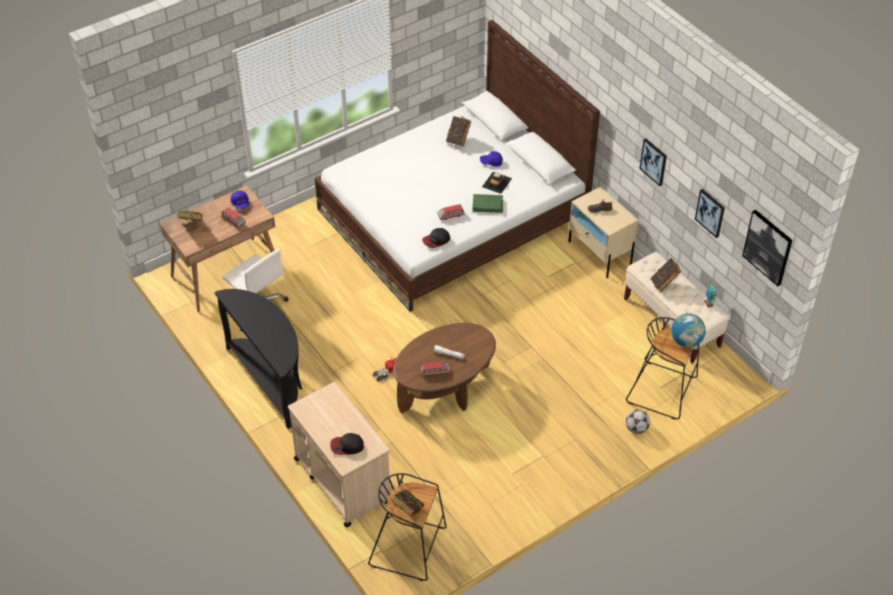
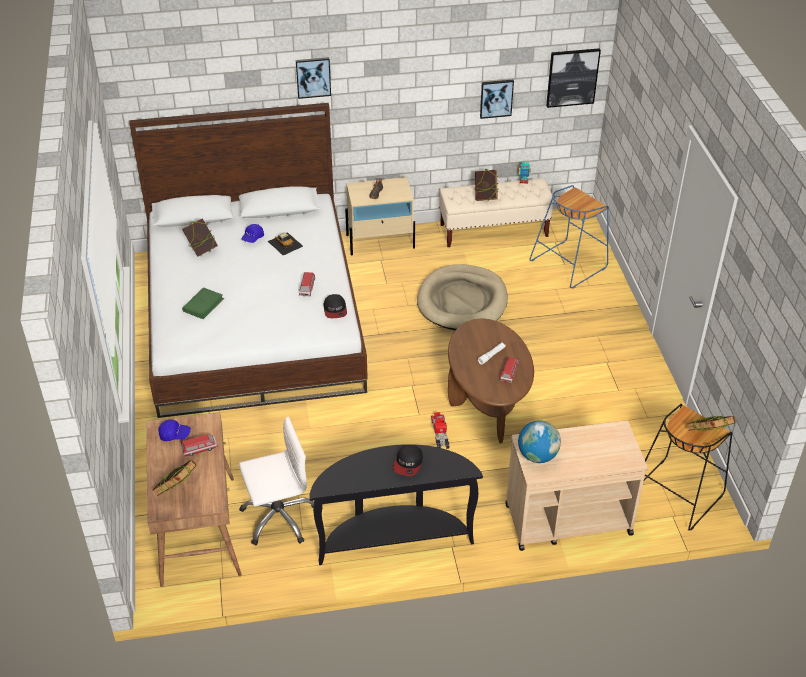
camera: 65 degrees left, 5 degrees down
cap [330,433,364,455] -> cap moved to [393,445,423,476]
green book [472,194,503,213] -> green book moved to [182,287,224,319]
black stool [626,317,699,420] -> blue stool [529,185,609,289]
football [626,410,650,434] -> none
picture [640,138,667,186] -> picture moved to [296,57,331,99]
globe [671,313,706,347] -> globe moved to [518,420,561,463]
none -> beige dog bed [417,264,508,331]

